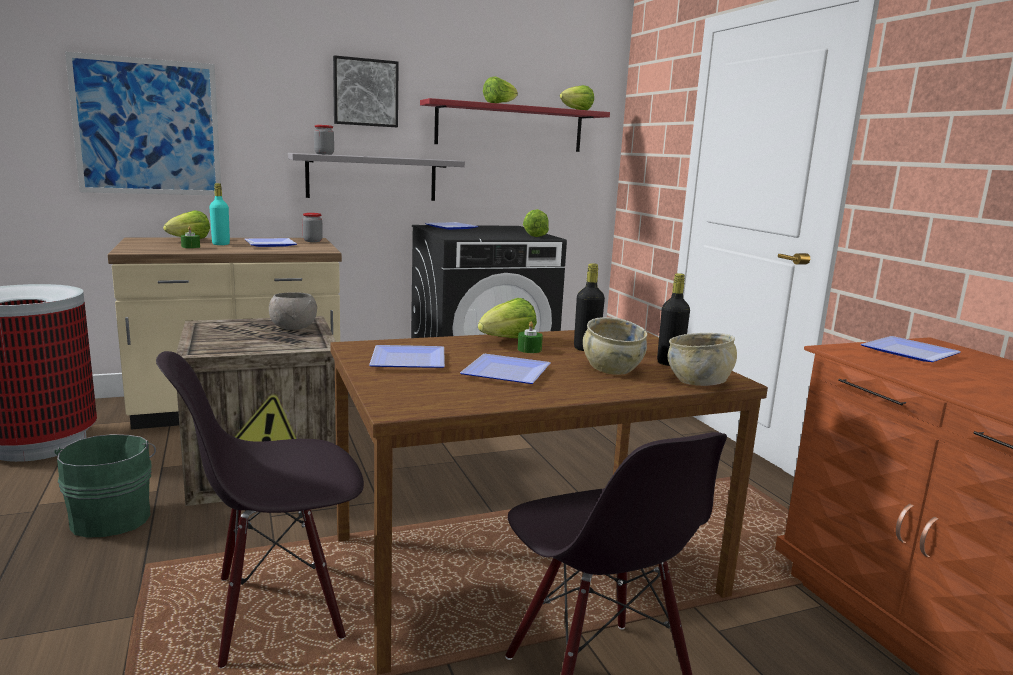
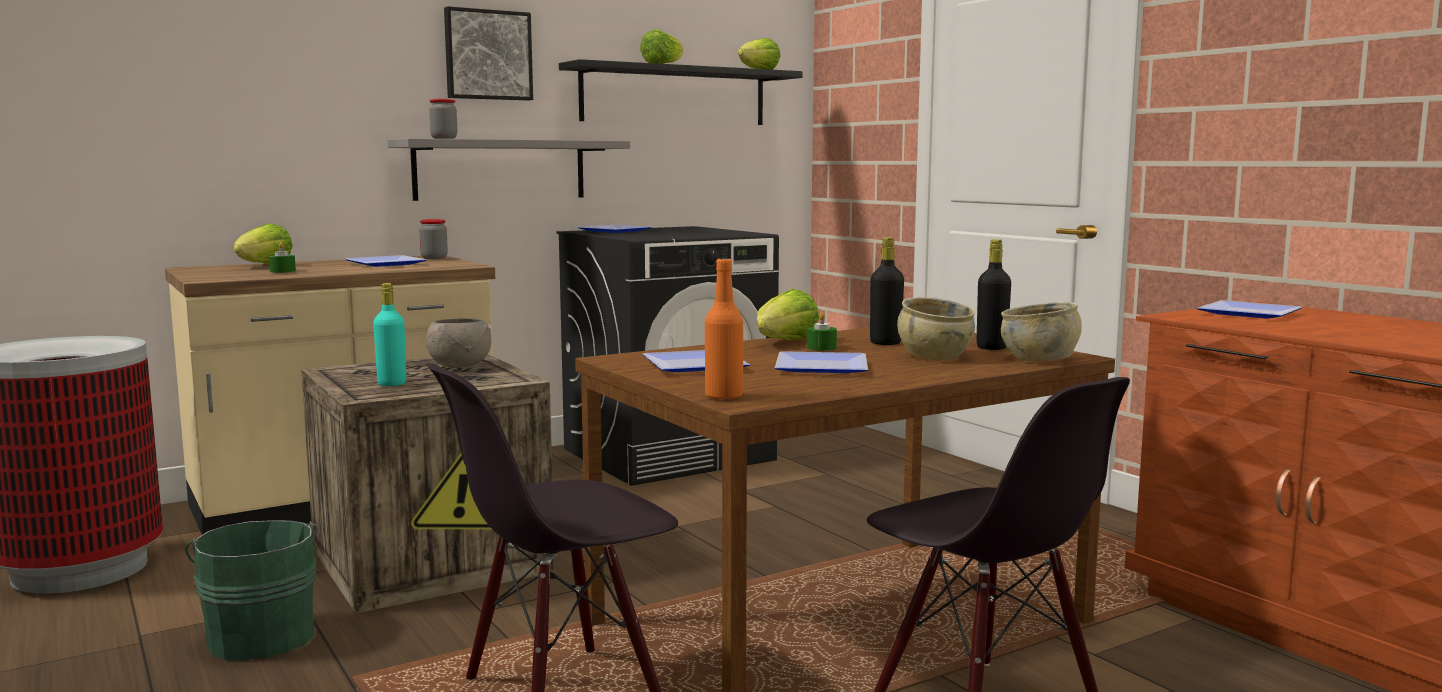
camera: 10 degrees left, 5 degrees down
picture [65,52,221,195] -> none
turquoise bottle [209,183,230,245] -> turquoise bottle moved to [373,283,406,386]
red shelf [420,98,610,152] -> black shelf [559,59,802,125]
lettuce [523,209,549,237] -> none
none -> orange bottle [705,258,743,400]

